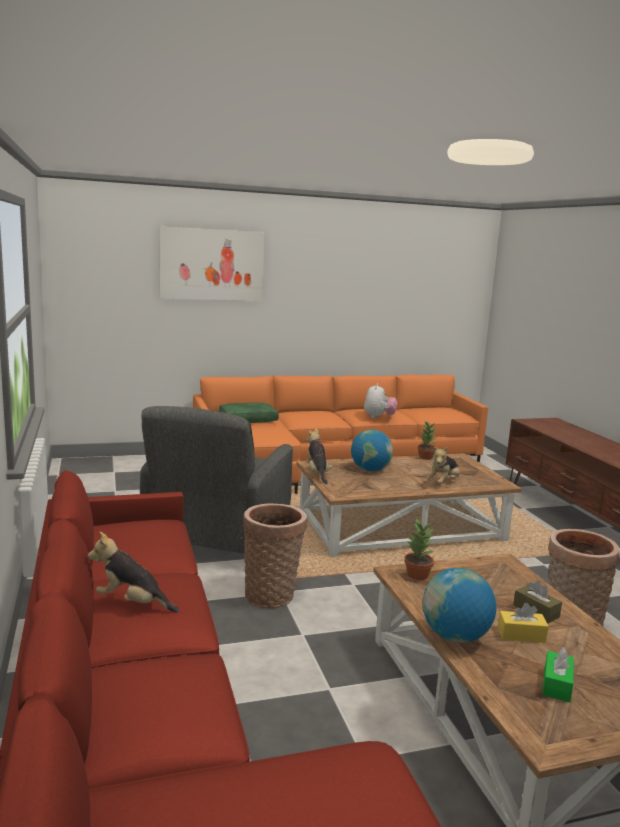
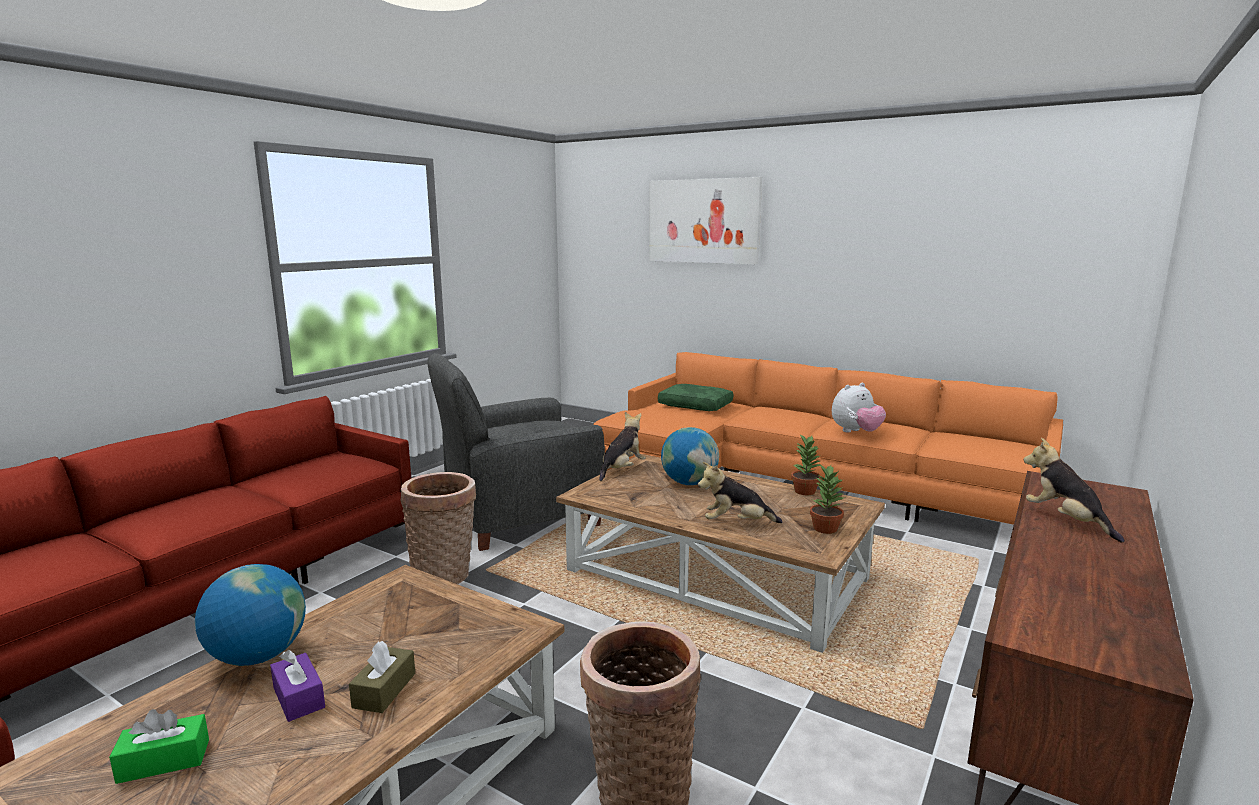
camera: 50 degrees right, 0 degrees up
plush toy [88,532,179,612] -> plush toy moved to [1024,438,1125,543]
potted plant [404,519,434,580] -> potted plant moved to [810,465,846,534]
yellow tissue box [498,603,549,643] -> purple tissue box [270,650,325,722]

